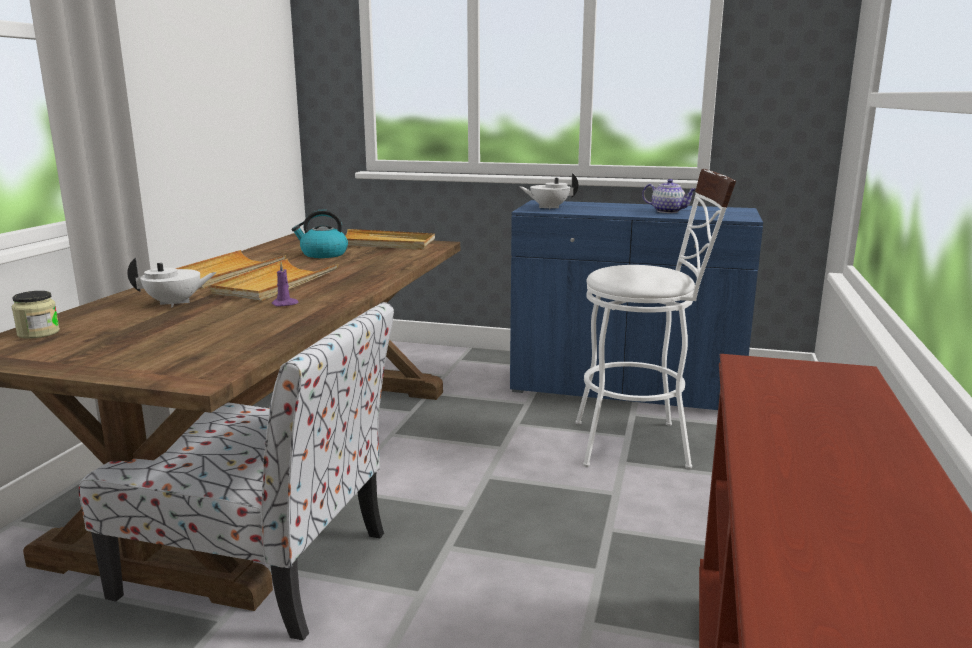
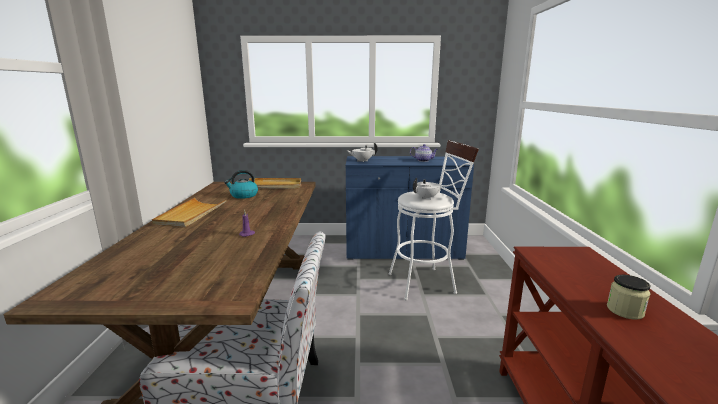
camera: 15 degrees left, 0 degrees up
jar [12,291,60,339] -> jar moved to [607,274,651,320]
white teapot [127,257,217,308] -> white teapot moved to [413,178,442,200]
beige tray [210,259,339,301] -> none

